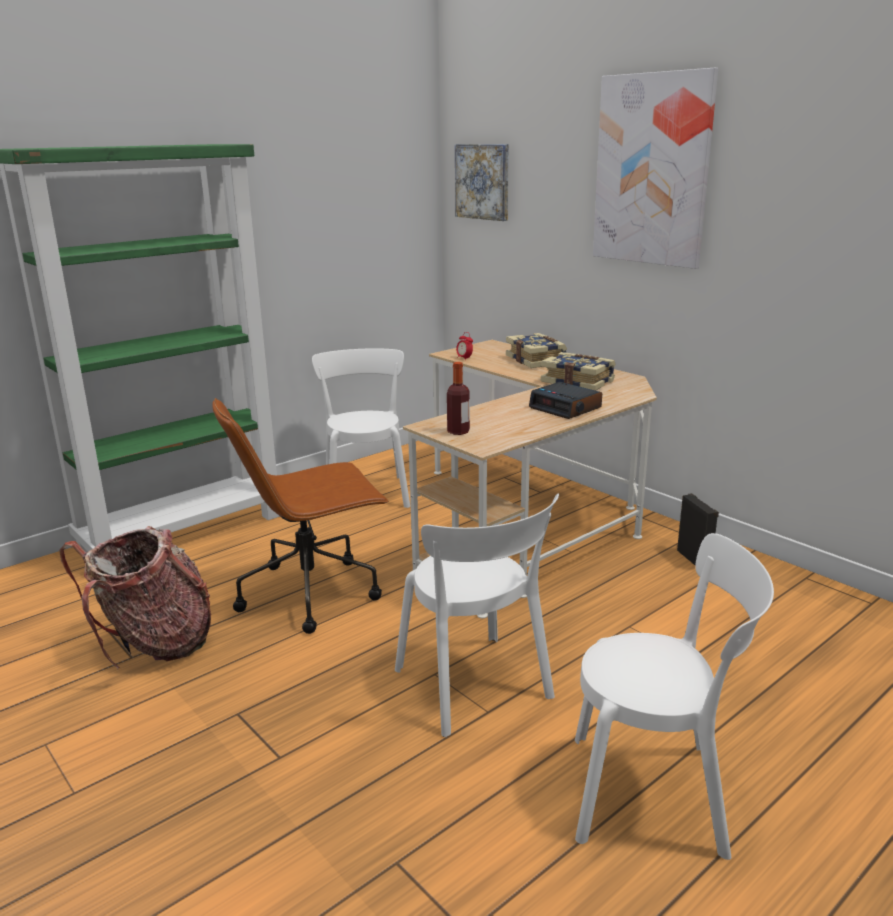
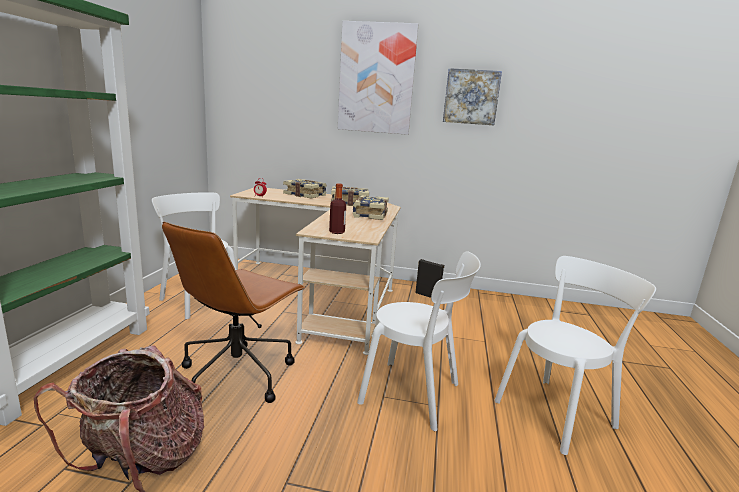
camera: 40 degrees left, 5 degrees down
picture [455,144,509,221] -> picture moved to [443,68,502,125]
alarm clock [529,382,602,419] -> book [352,195,389,220]

